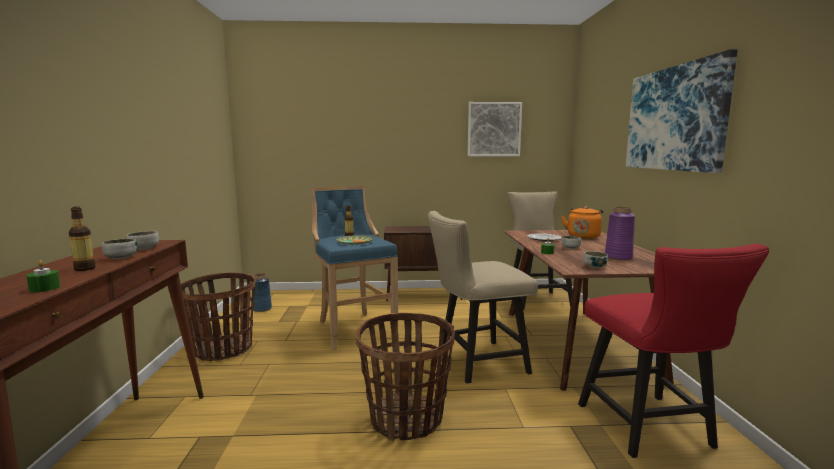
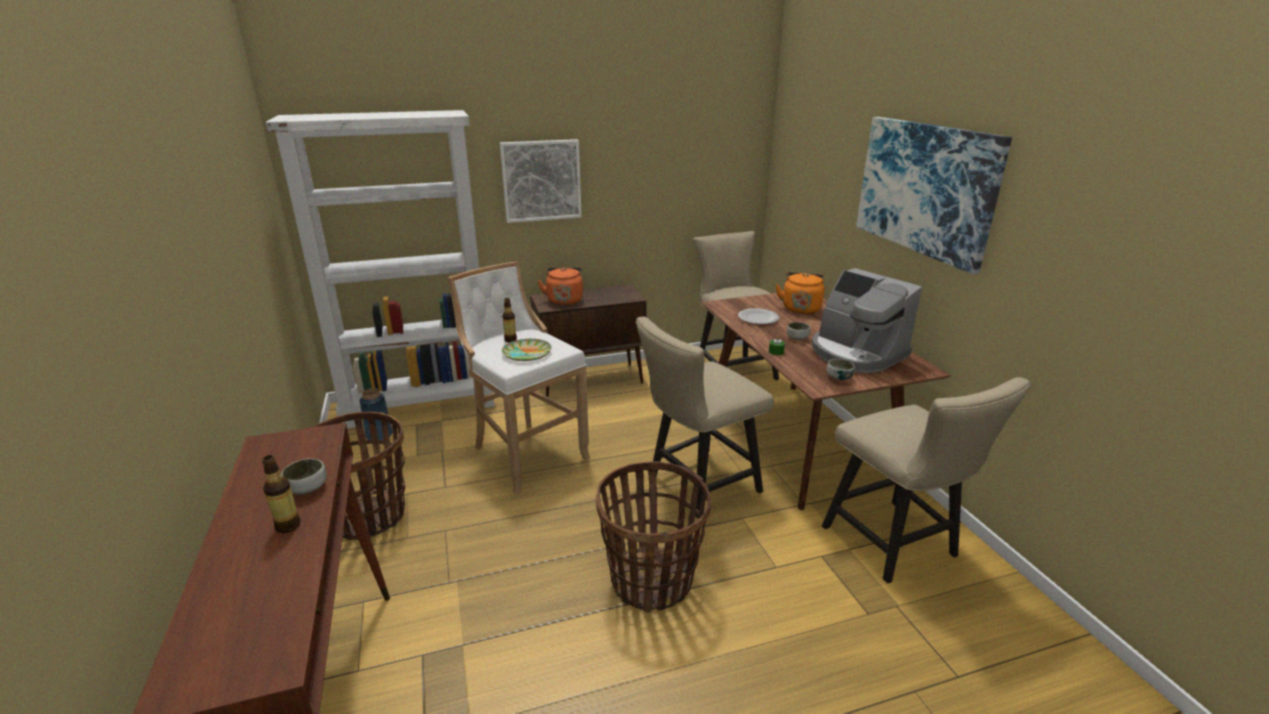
camera: 15 degrees left, 15 degrees up
green candle [26,260,60,292] -> none
bowl [127,231,159,250] -> none
blue stool [311,186,399,350] -> white stool [448,262,591,494]
picture [468,102,522,156] -> picture moved to [500,139,582,223]
red chair [578,244,769,458] -> beige chair [822,377,1030,583]
purple vase [605,207,635,260] -> coffee machine [812,268,922,373]
none -> white bookcase [266,110,494,429]
none -> orange kettle [538,267,583,305]

